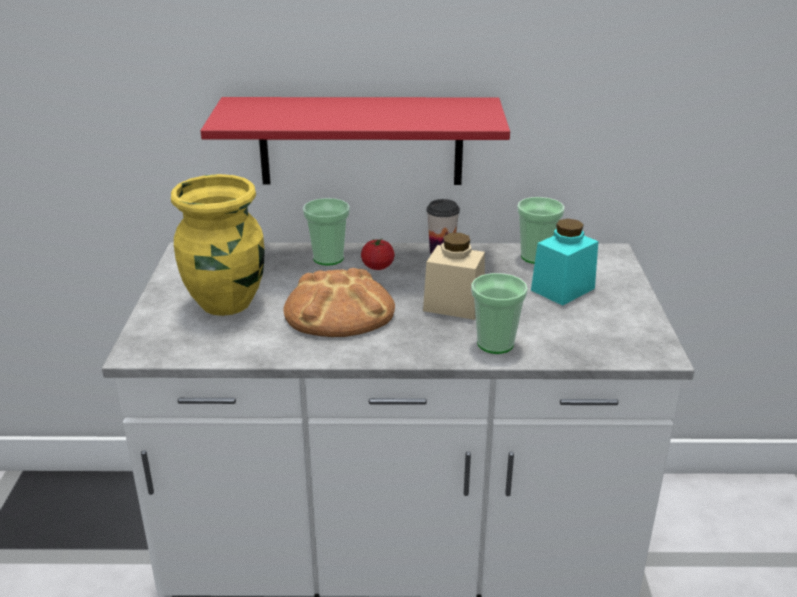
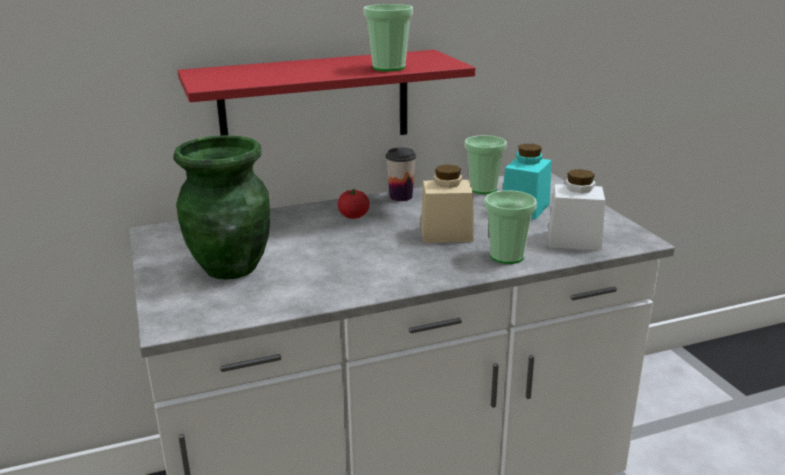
camera: 20 degrees left, 5 degrees down
yellow vase [171,174,265,316] -> green vase [173,135,270,280]
bread [283,268,395,337] -> none
cup [303,198,350,265] -> cup moved to [363,4,413,72]
none -> white jar [548,169,605,251]

